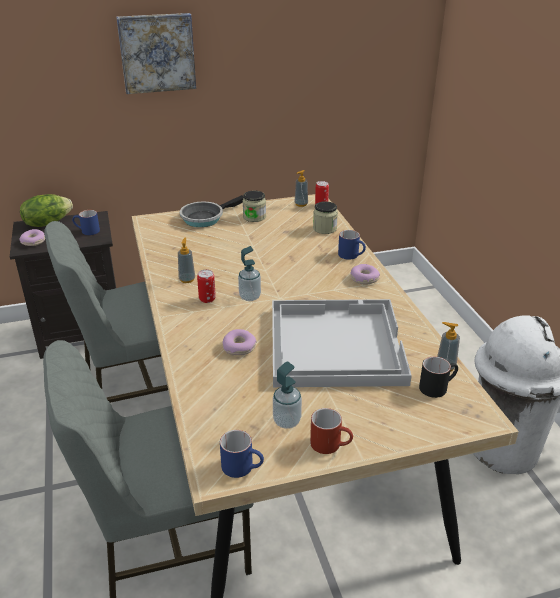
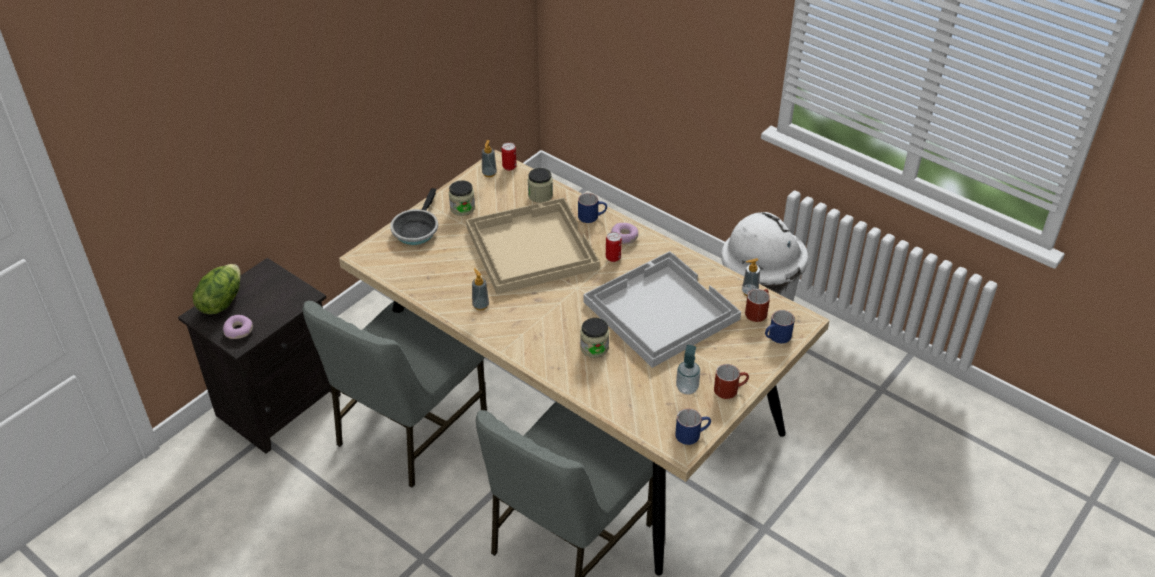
camera: 35 degrees left, 10 degrees up
blue mug [72,210,100,235] -> blue mug moved to [765,310,795,343]
picture [116,13,196,94] -> none
can [197,269,216,303] -> can moved to [606,232,622,262]
donut [222,329,256,355] -> jar [580,318,609,358]
soap dispenser [238,246,261,301] -> none
black mug [419,357,458,398] -> red mug [745,289,770,322]
none -> beige tray [466,198,600,294]

